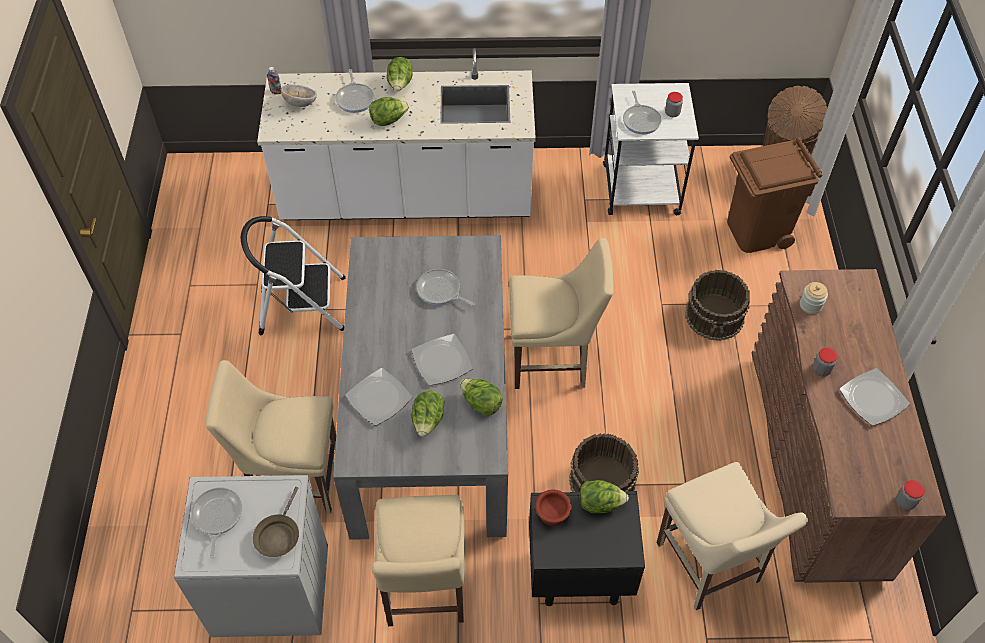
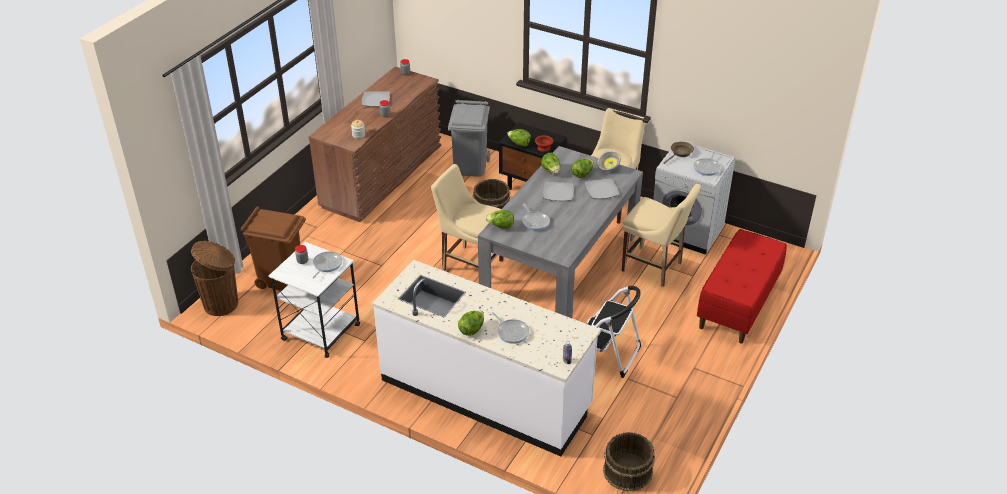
camera: 150 degrees left, 15 degrees down
bowl [281,85,317,107] -> bowl moved to [598,150,621,172]
frying pan [336,69,375,113] -> frying pan turned 120 degrees clockwise [491,312,529,344]
lettuce [369,97,409,126] -> lettuce moved to [486,210,514,229]
beige chair [657,462,808,610] -> grey trash can [448,100,490,177]
brown bucket [685,270,750,341] -> brown bucket moved to [603,432,655,492]
none -> red bench [697,229,787,343]

